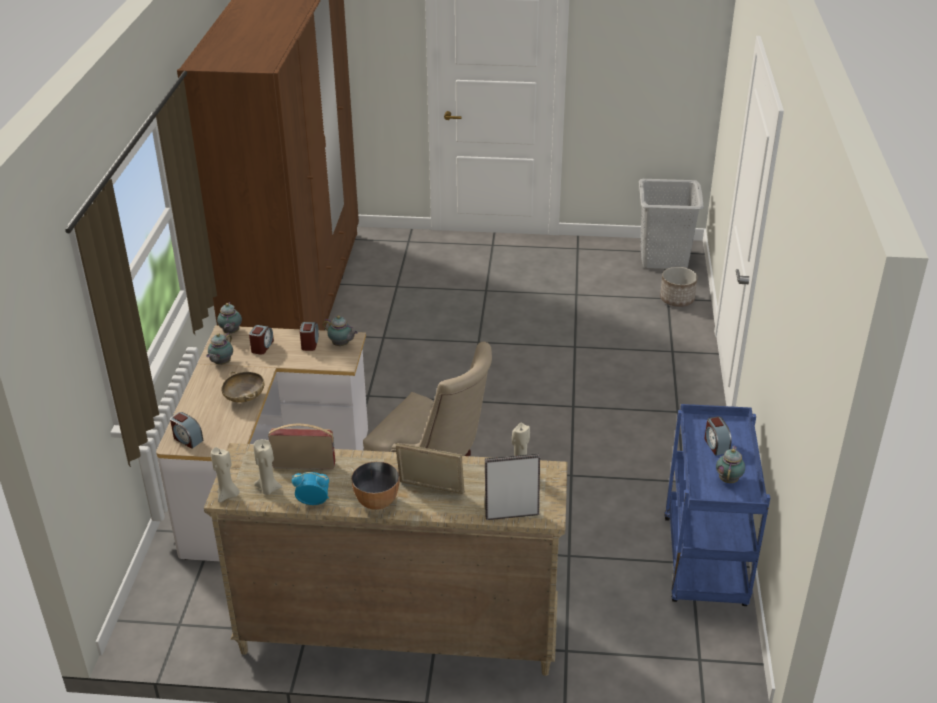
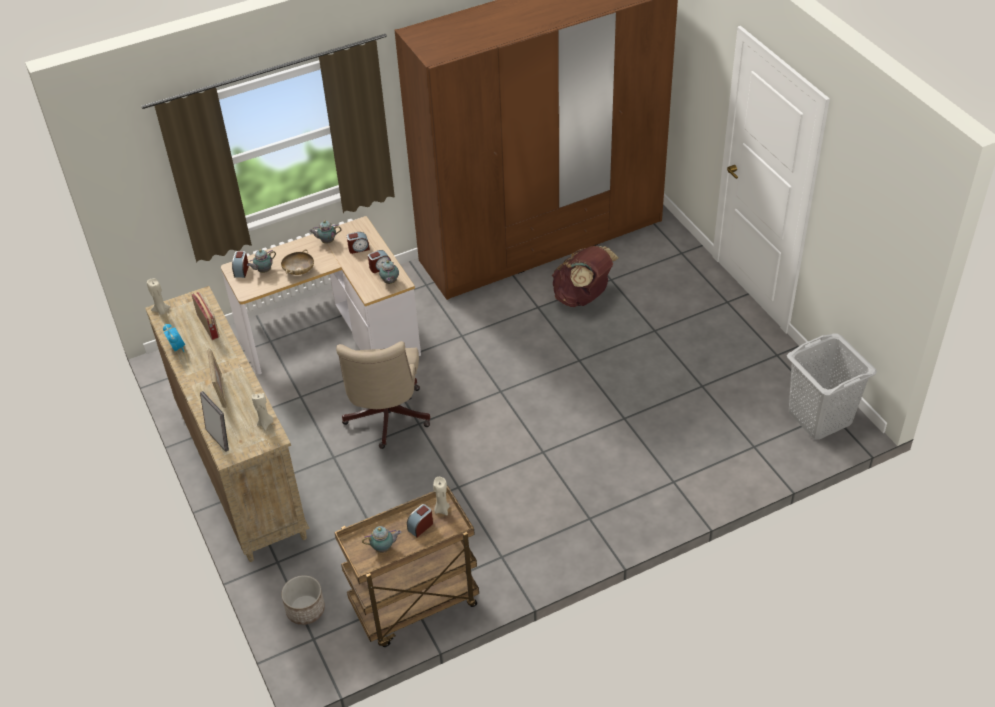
camera: 60 degrees right, 10 degrees up
teapot [217,302,242,334] -> teapot moved to [247,249,276,273]
beige candle [253,439,282,495] -> beige candle moved to [433,477,450,515]
bowl [351,461,400,510] -> none
planter [660,267,698,307] -> planter moved to [281,575,325,625]
blue cart [664,404,770,606] -> brown cart [334,485,479,647]
none -> brown backpack [552,246,619,307]

